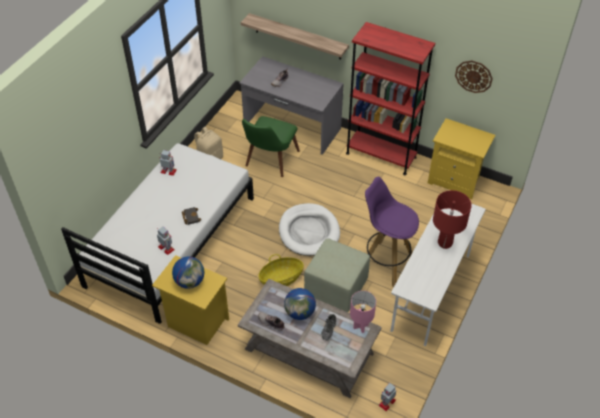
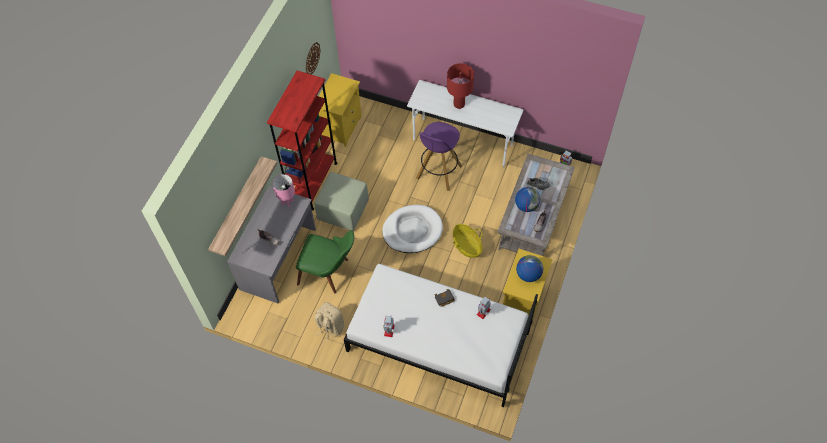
camera: 95 degrees left, 10 degrees up
green ottoman [304,238,370,312] -> green ottoman moved to [314,172,369,231]
pink table lamp [350,291,376,333] -> pink table lamp moved to [272,174,295,207]

